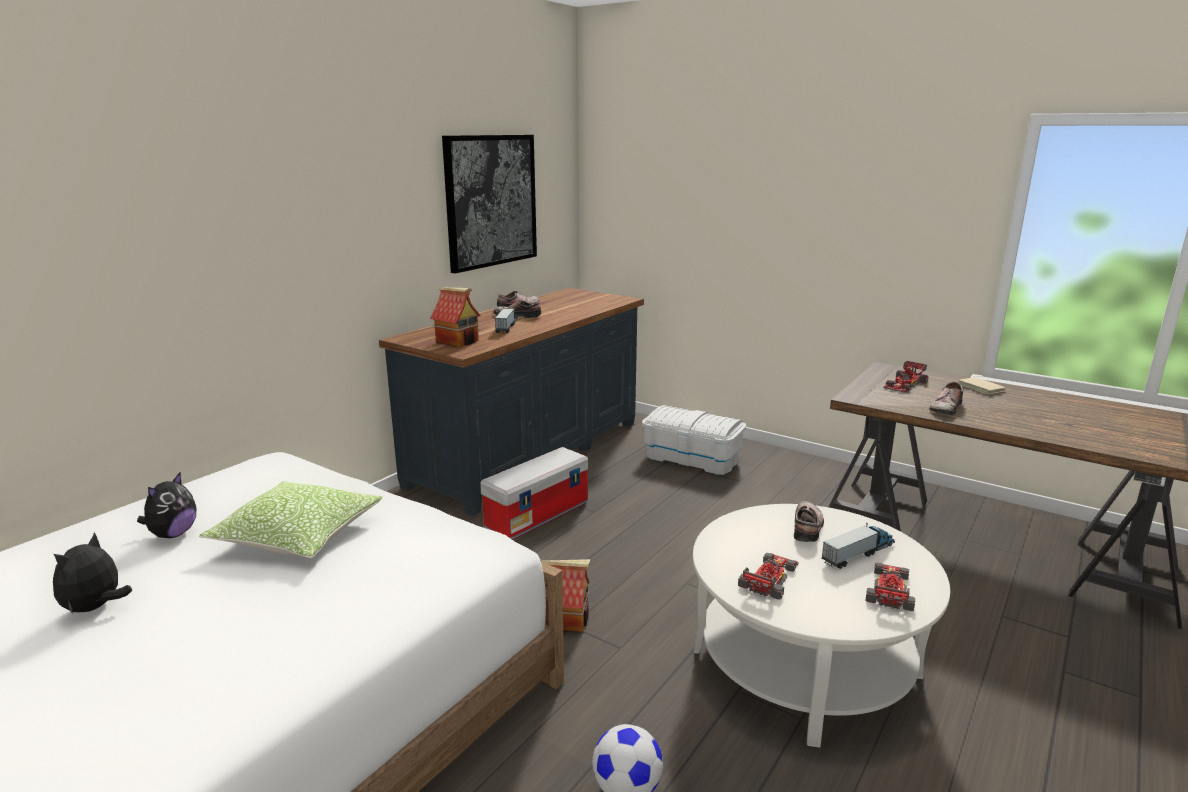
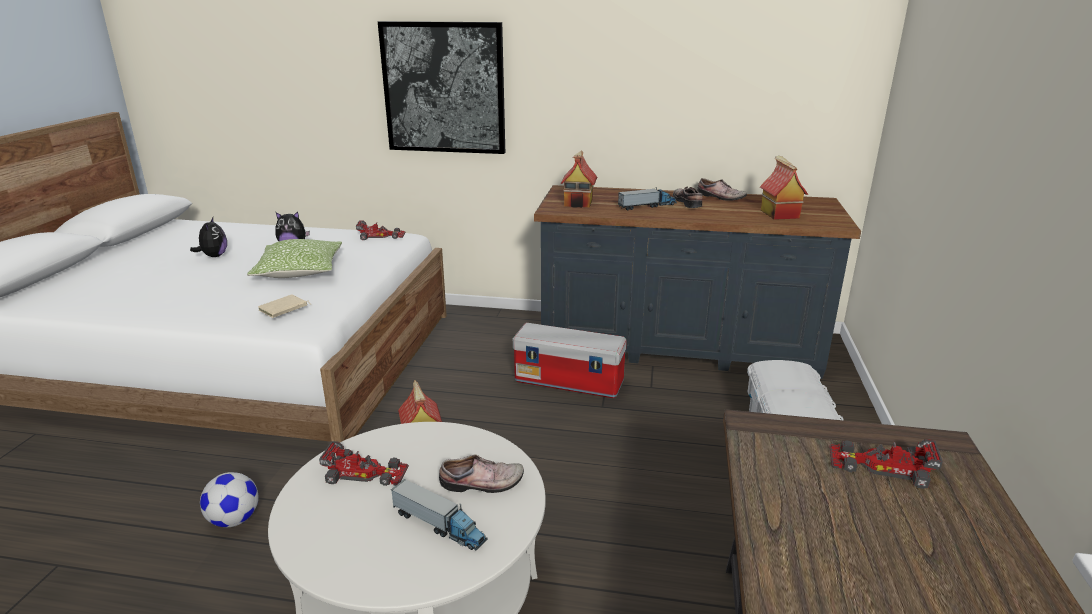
camera: 65 degrees right, 5 degrees up
plush toy [53,532,132,614] -> plush toy turned 90 degrees clockwise [190,217,227,257]
picture [442,135,537,273] -> picture moved to [378,21,505,154]
toy car [865,563,915,611] -> toy car moved to [356,220,405,240]
shoe [929,382,963,415] -> none
beige book [959,376,1006,395] -> beige book moved to [258,294,311,318]
none -> toy house [760,156,808,220]

